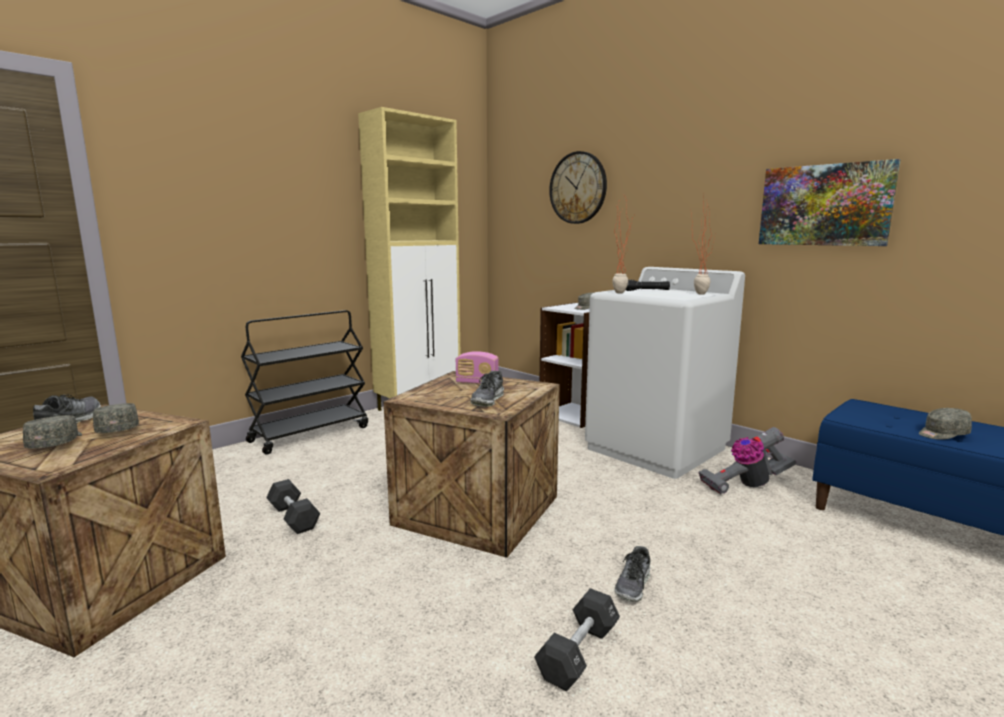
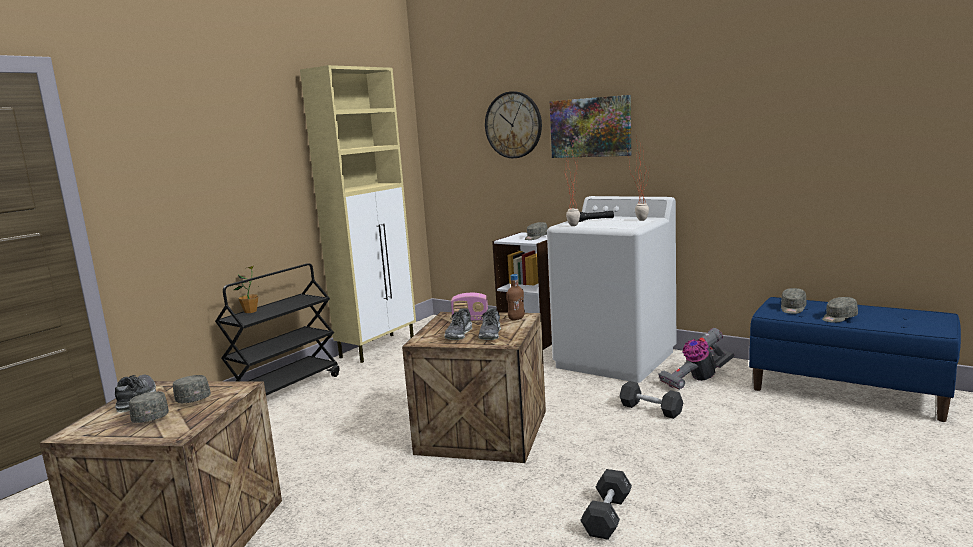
camera: 10 degrees left, 0 degrees up
black dumbbell [266,479,321,534] -> black dumbbell moved to [620,381,683,419]
shoe [615,546,650,602] -> shoe moved to [444,308,472,340]
picture [759,159,900,246] -> picture moved to [549,95,631,158]
none -> potted plant [234,266,259,313]
none -> brown bottle [507,274,525,320]
none -> grey cap [781,288,807,314]

